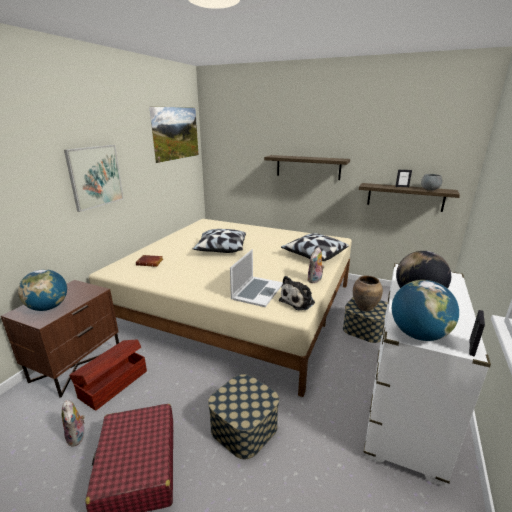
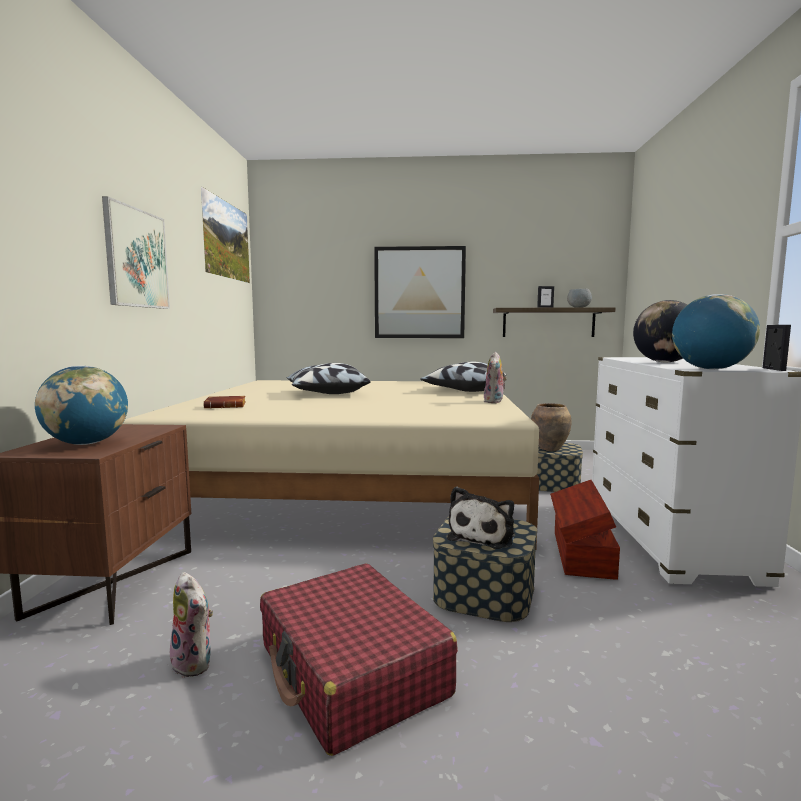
camera: 20 degrees left, 15 degrees down
brown storage box [69,340,147,411] -> brown storage box moved to [550,480,620,580]
laptop [230,249,283,307] -> none
shelf [264,155,350,180] -> picture [374,246,466,338]
plush toy [279,276,315,310] -> plush toy moved to [447,487,514,549]

